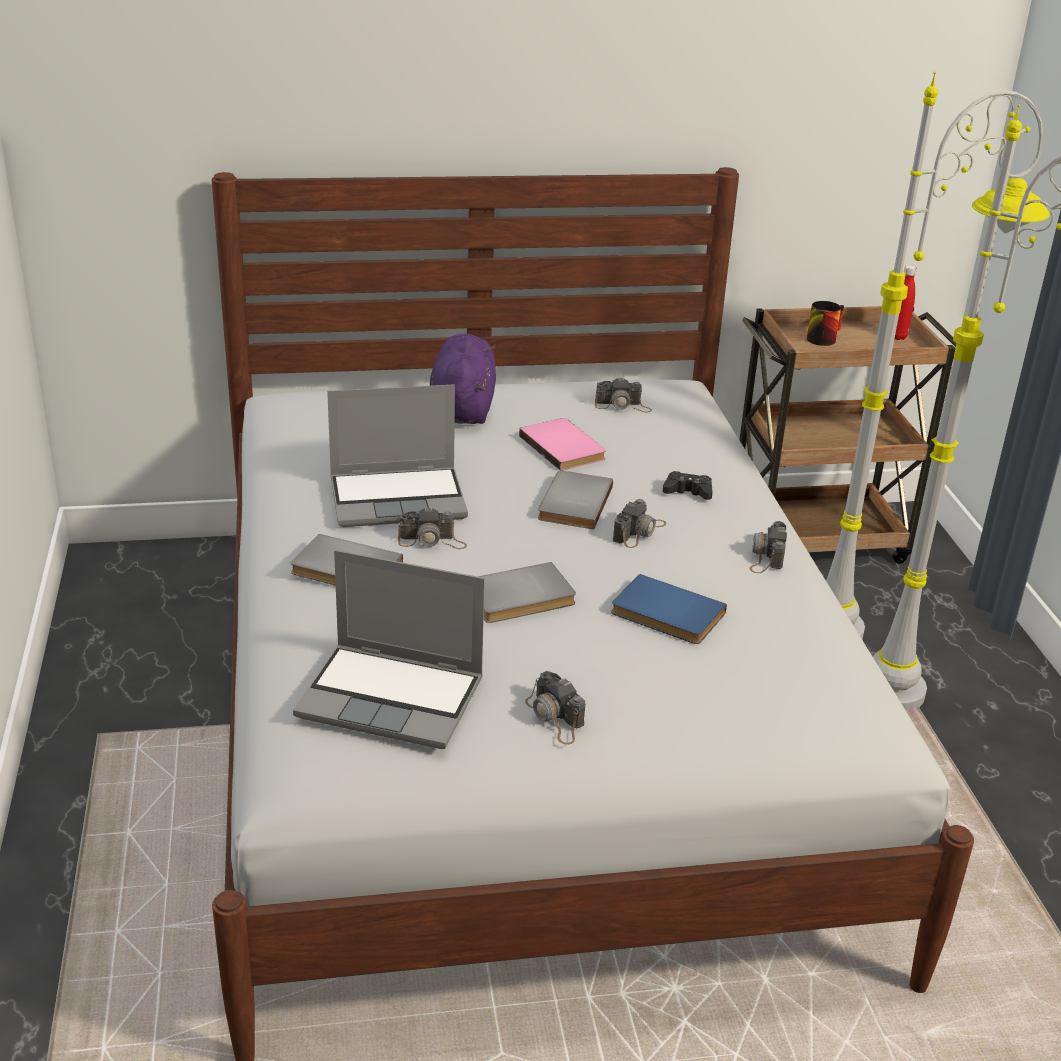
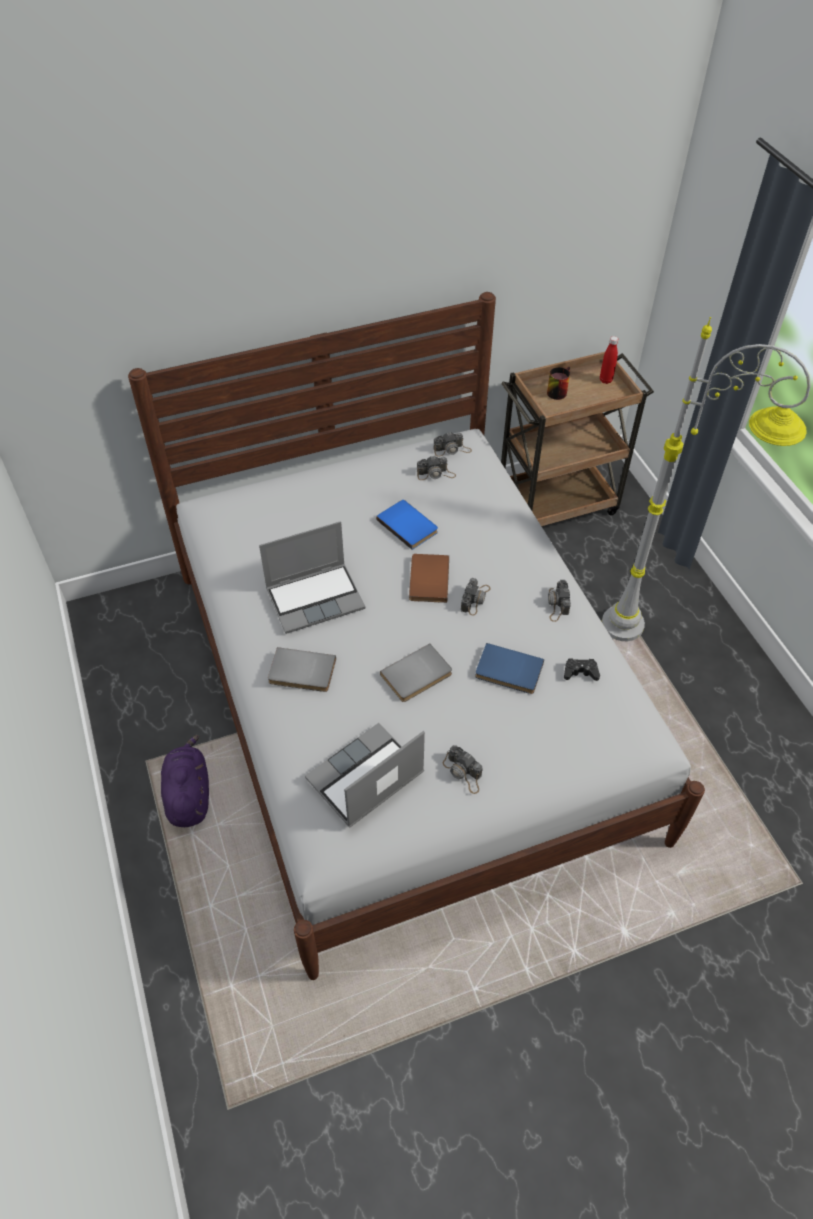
camera: 10 degrees left, 20 degrees up
laptop [293,550,485,749] -> laptop turned 135 degrees clockwise [305,723,425,828]
camera [398,507,467,549] -> camera moved to [433,432,472,456]
purple plush toy [430,334,496,424] -> purple plush toy moved to [161,735,209,827]
pink book [519,418,606,471] -> blue book [376,500,438,550]
grey book [538,470,613,529] -> brown book [409,554,449,603]
black game controller [662,471,713,500] -> black game controller moved to [564,658,600,681]
grey floor lamp [826,71,1050,639] -> none

